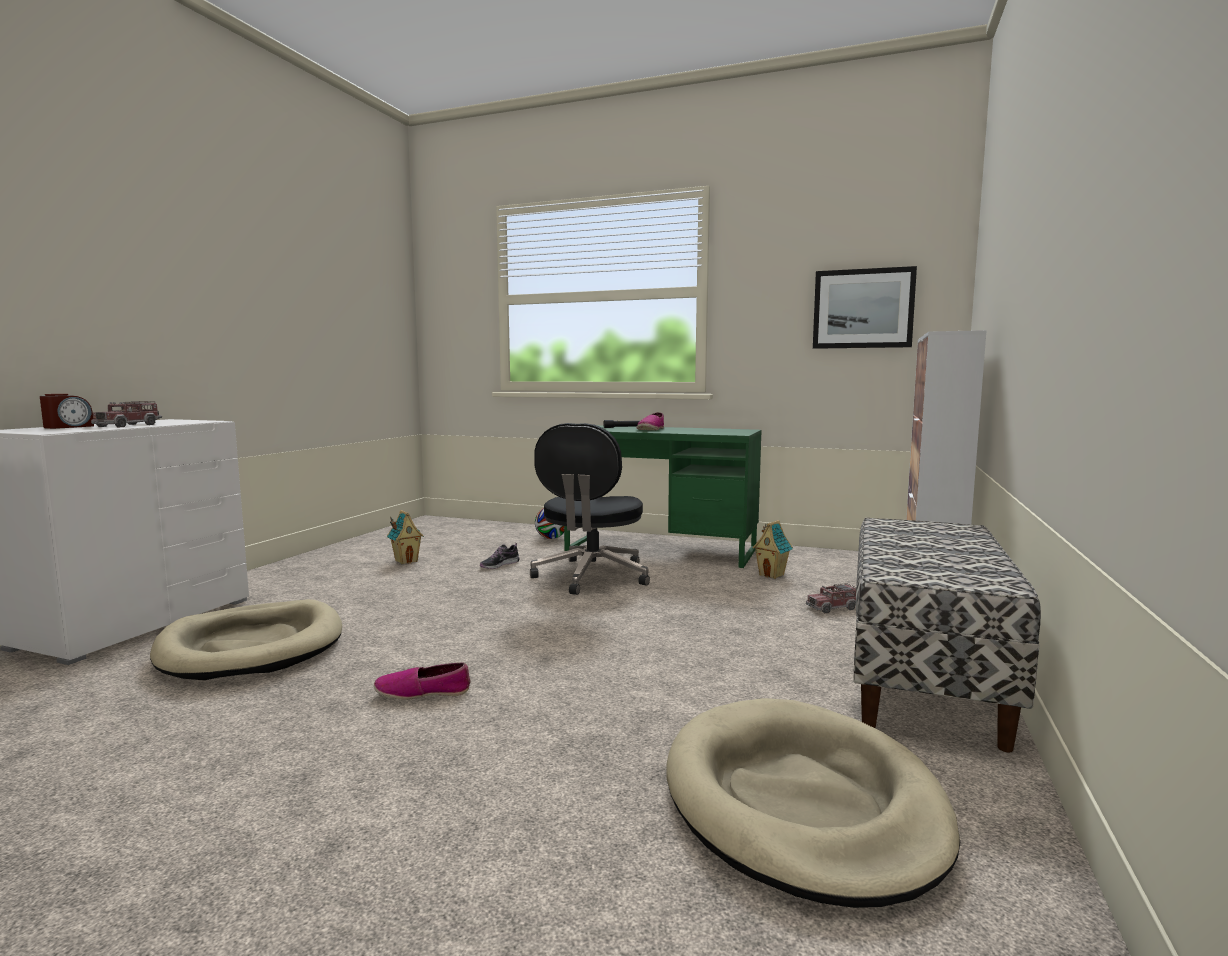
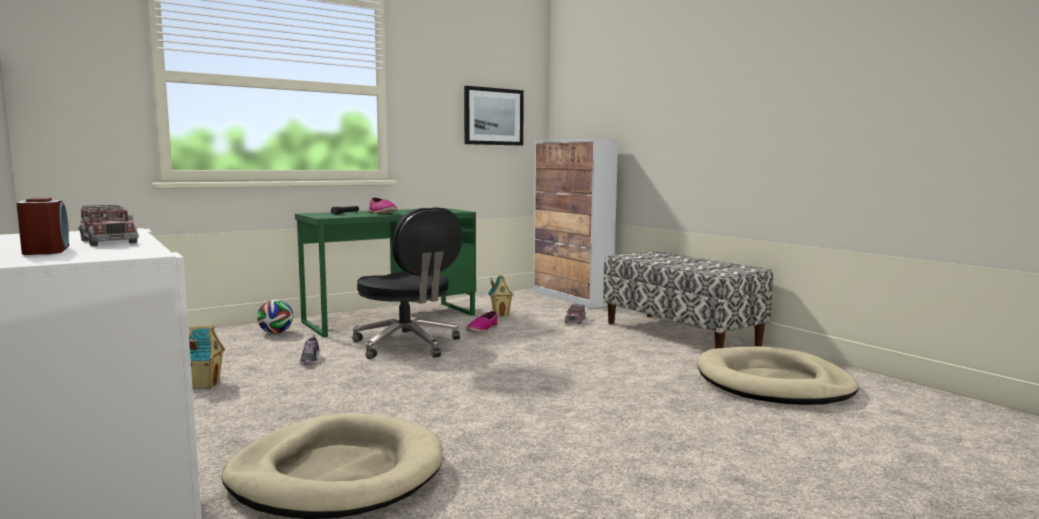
camera: 55 degrees left, 0 degrees up
shoe [374,662,470,700] -> shoe moved to [466,311,498,332]

